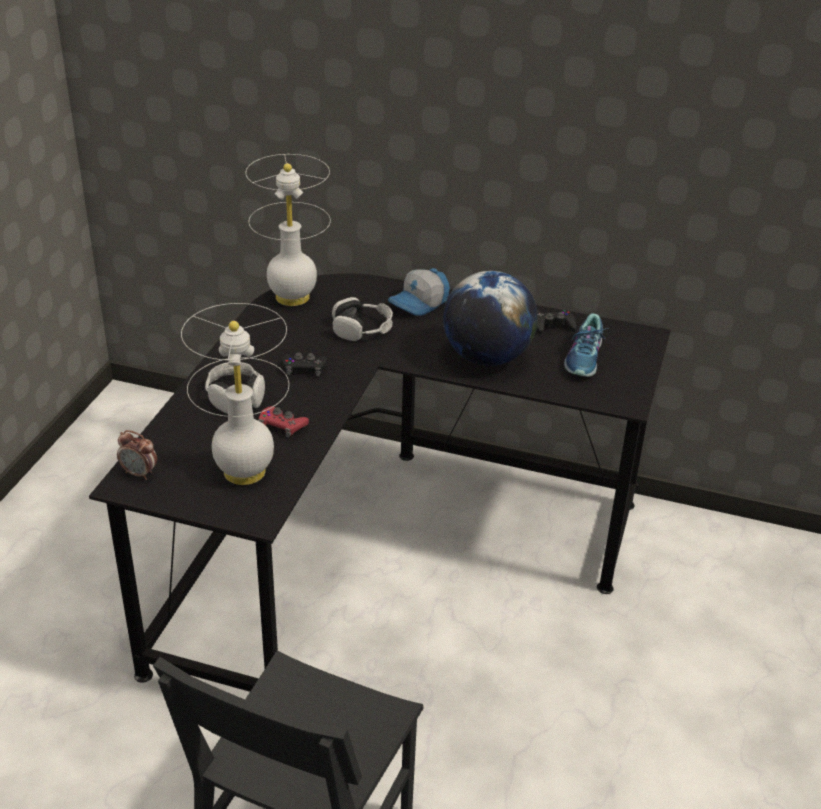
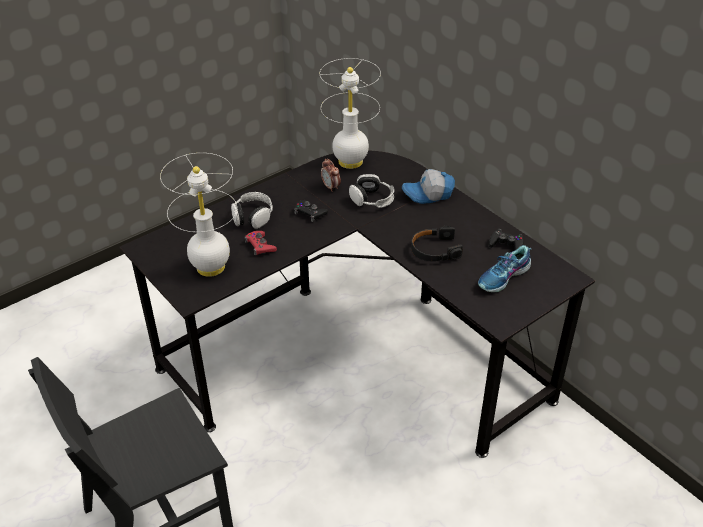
camera: 35 degrees right, 5 degrees up
alarm clock [117,430,157,480] -> alarm clock moved to [321,159,341,192]
globe [443,271,538,366] -> black headphones [411,226,463,261]

